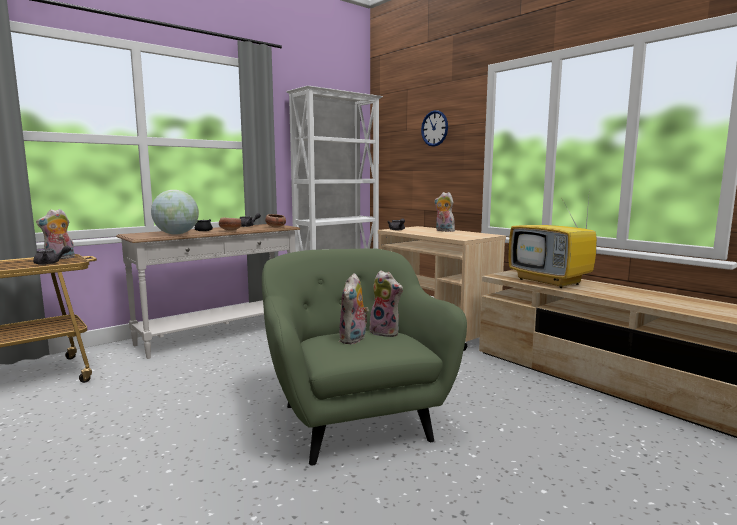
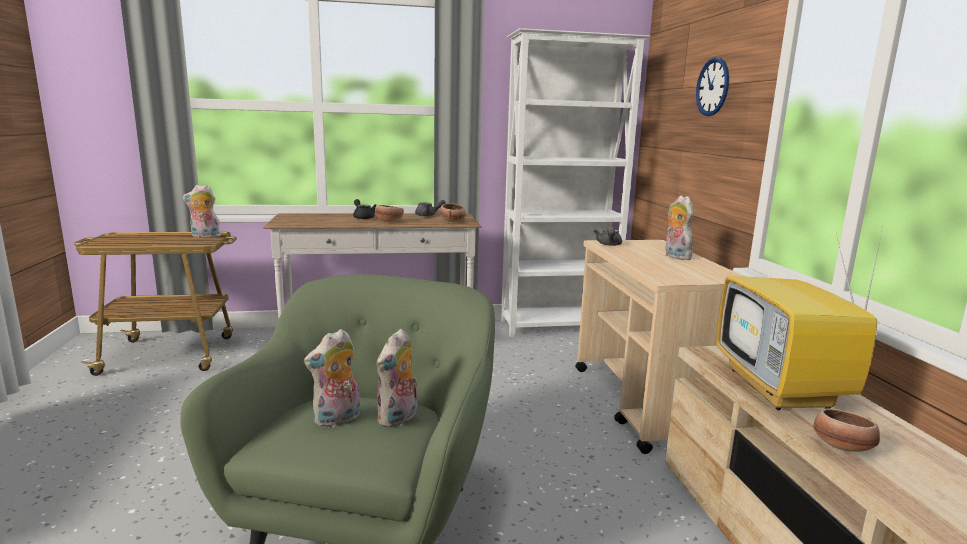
camera: 30 degrees right, 5 degrees up
grey teapot [33,245,71,265] -> none
globe [151,190,199,235] -> none
plush toy [369,270,403,337] -> plush toy turned 45 degrees clockwise [377,329,418,428]
none -> bowl [813,408,880,452]

